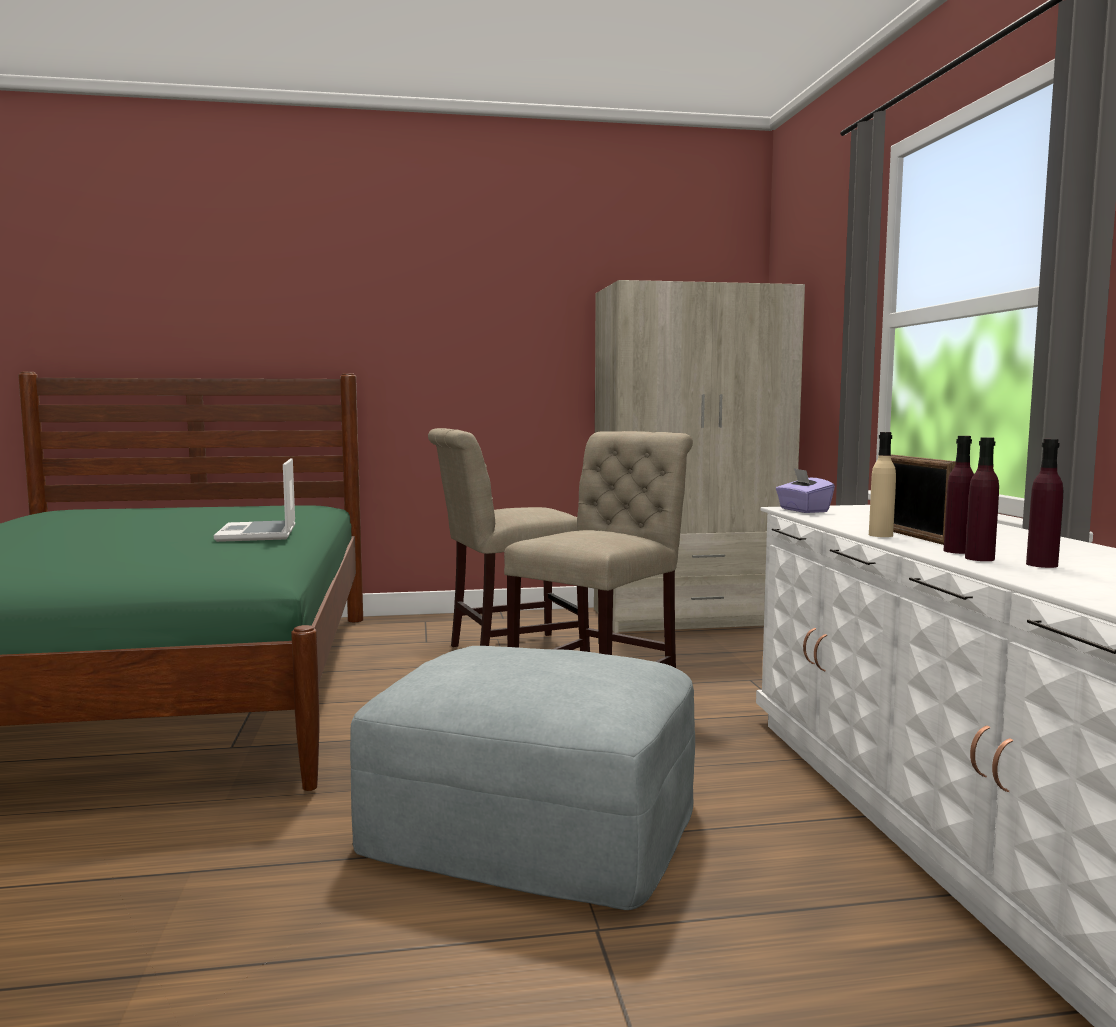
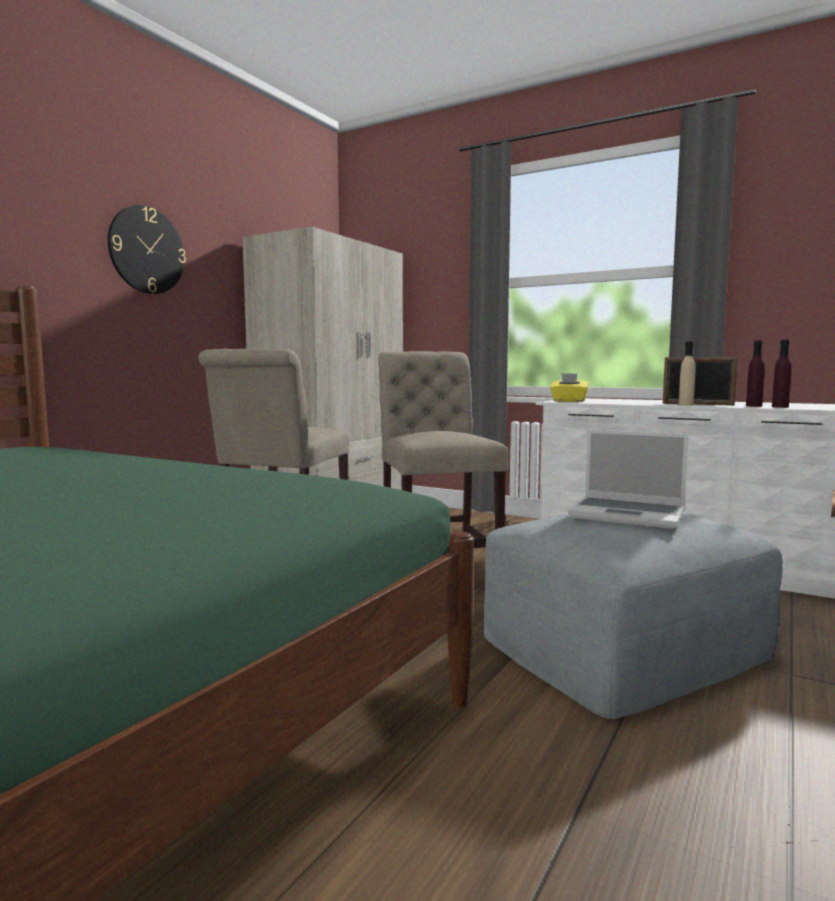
camera: 50 degrees left, 0 degrees up
laptop [214,458,296,542] -> laptop moved to [568,430,688,529]
purple tissue box [776,468,835,513] -> yellow tissue box [550,373,589,402]
purple bottle [1026,439,1063,568] -> none
none -> wall clock [108,205,186,294]

